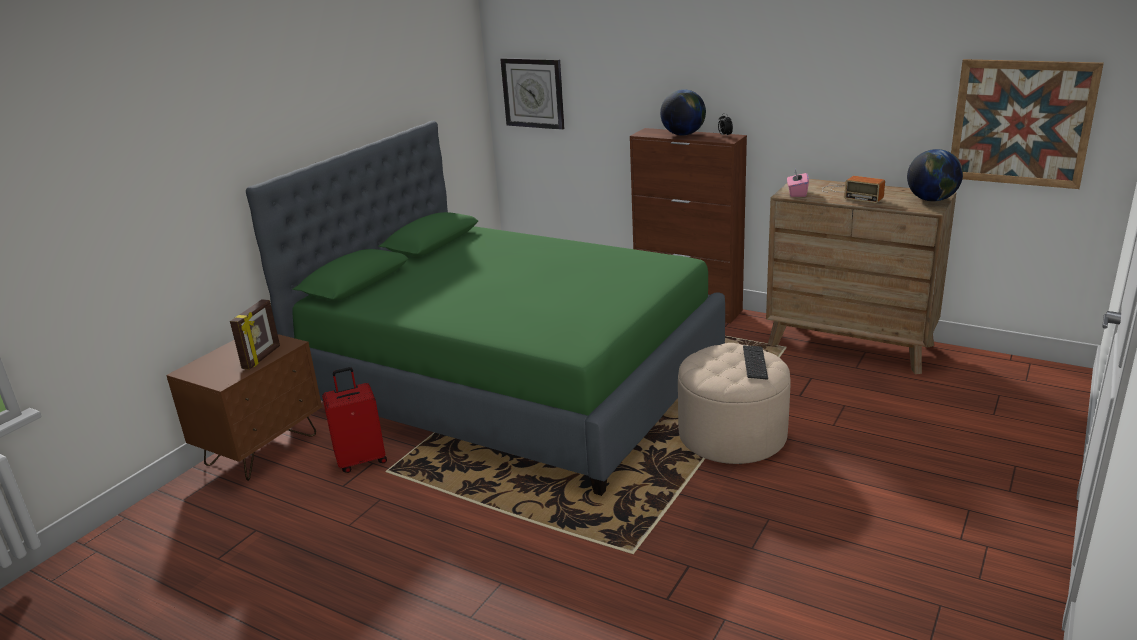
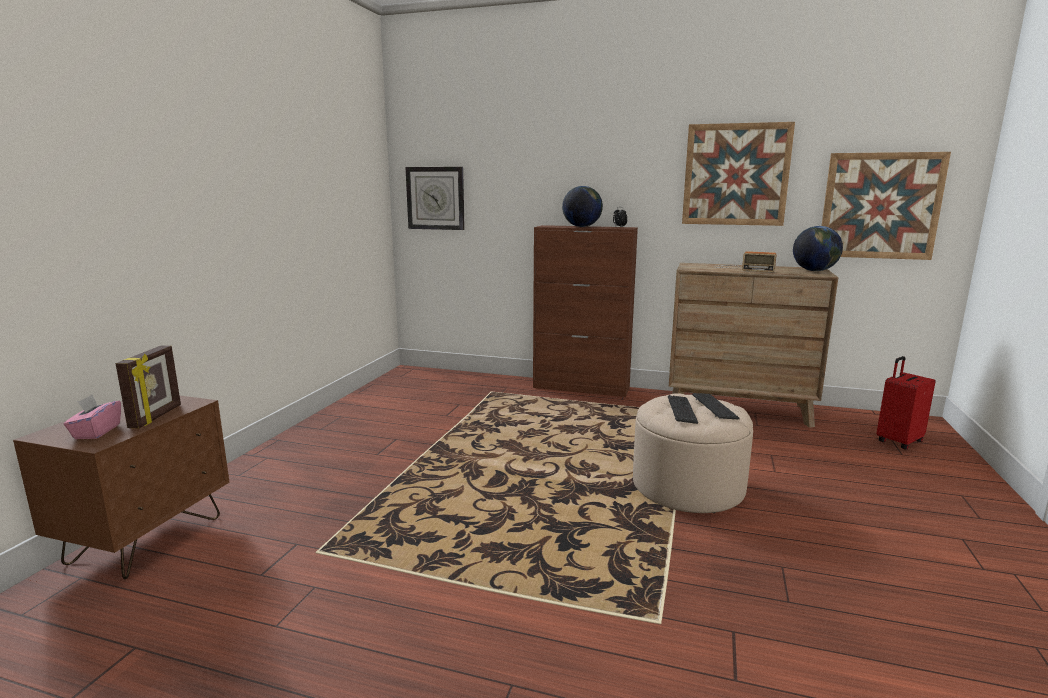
camera: 15 degrees left, 10 degrees down
green bed [246,121,725,496] -> none
red suitcase [322,367,387,473] -> red suitcase moved to [877,356,936,450]
pink tissue box [787,169,809,197] -> pink tissue box moved to [64,395,121,439]
none -> keyboard [668,395,698,424]
none -> picture [682,122,795,226]

